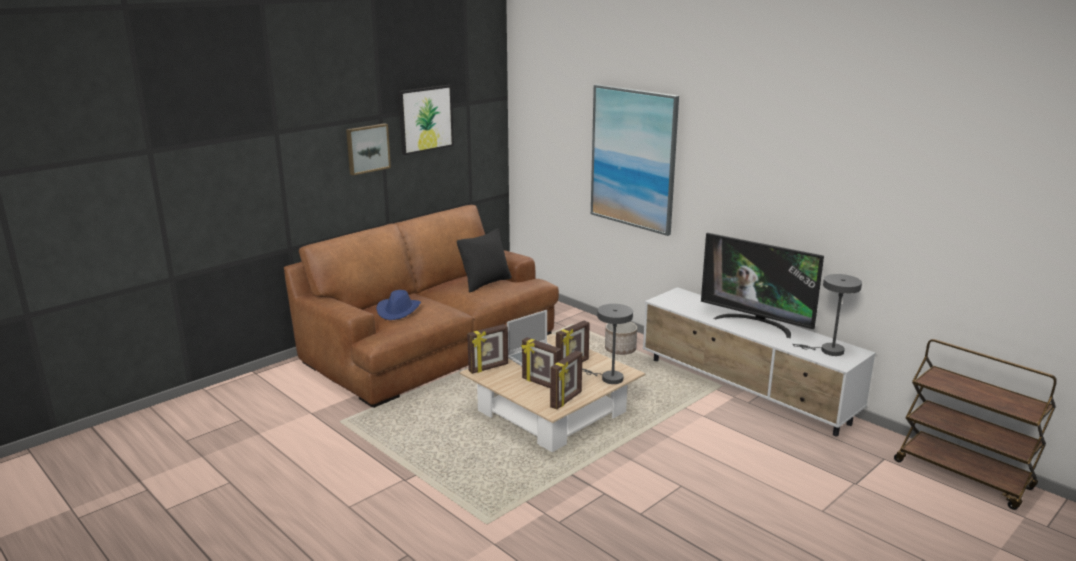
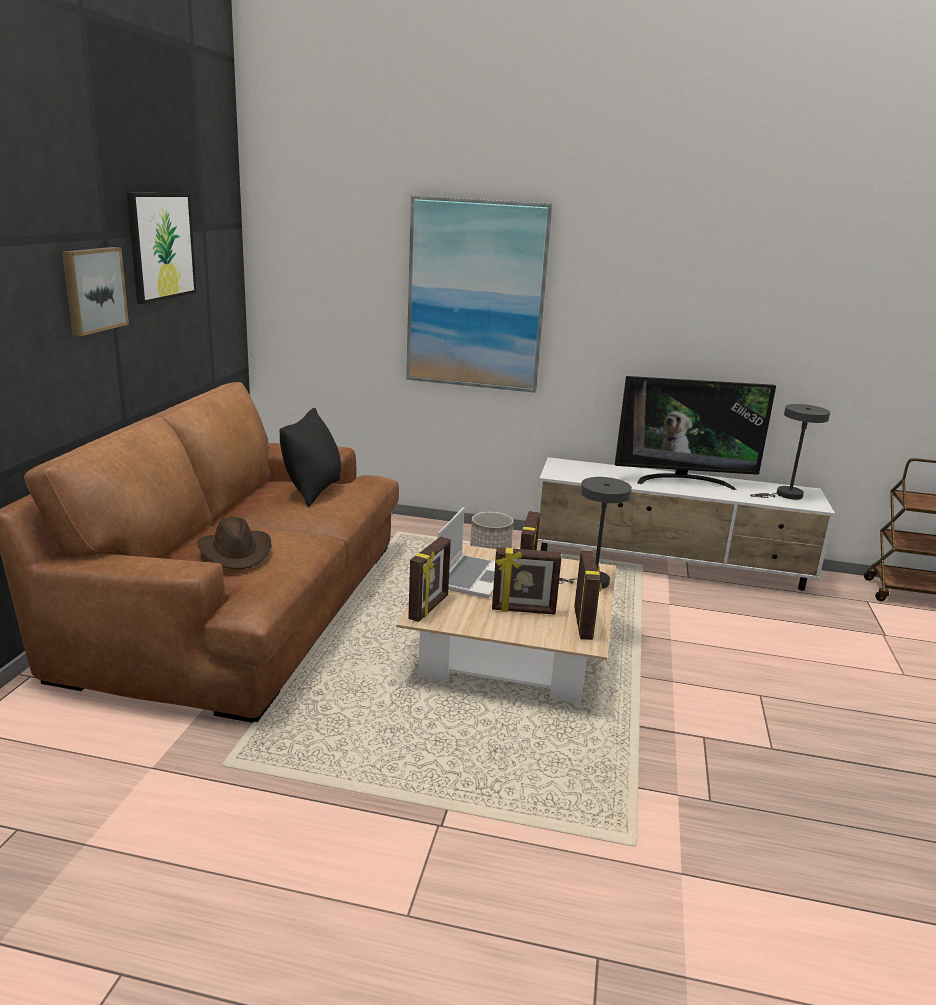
camera: 35 degrees left, 0 degrees up
blue hat [376,290,421,320] -> brown hat [197,517,271,569]

